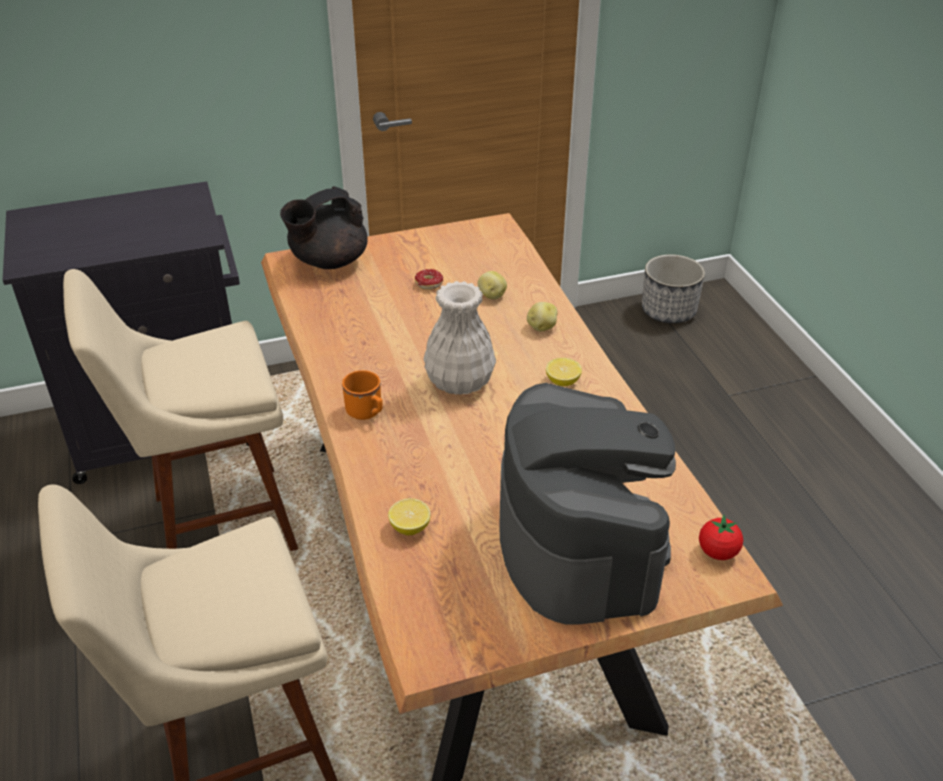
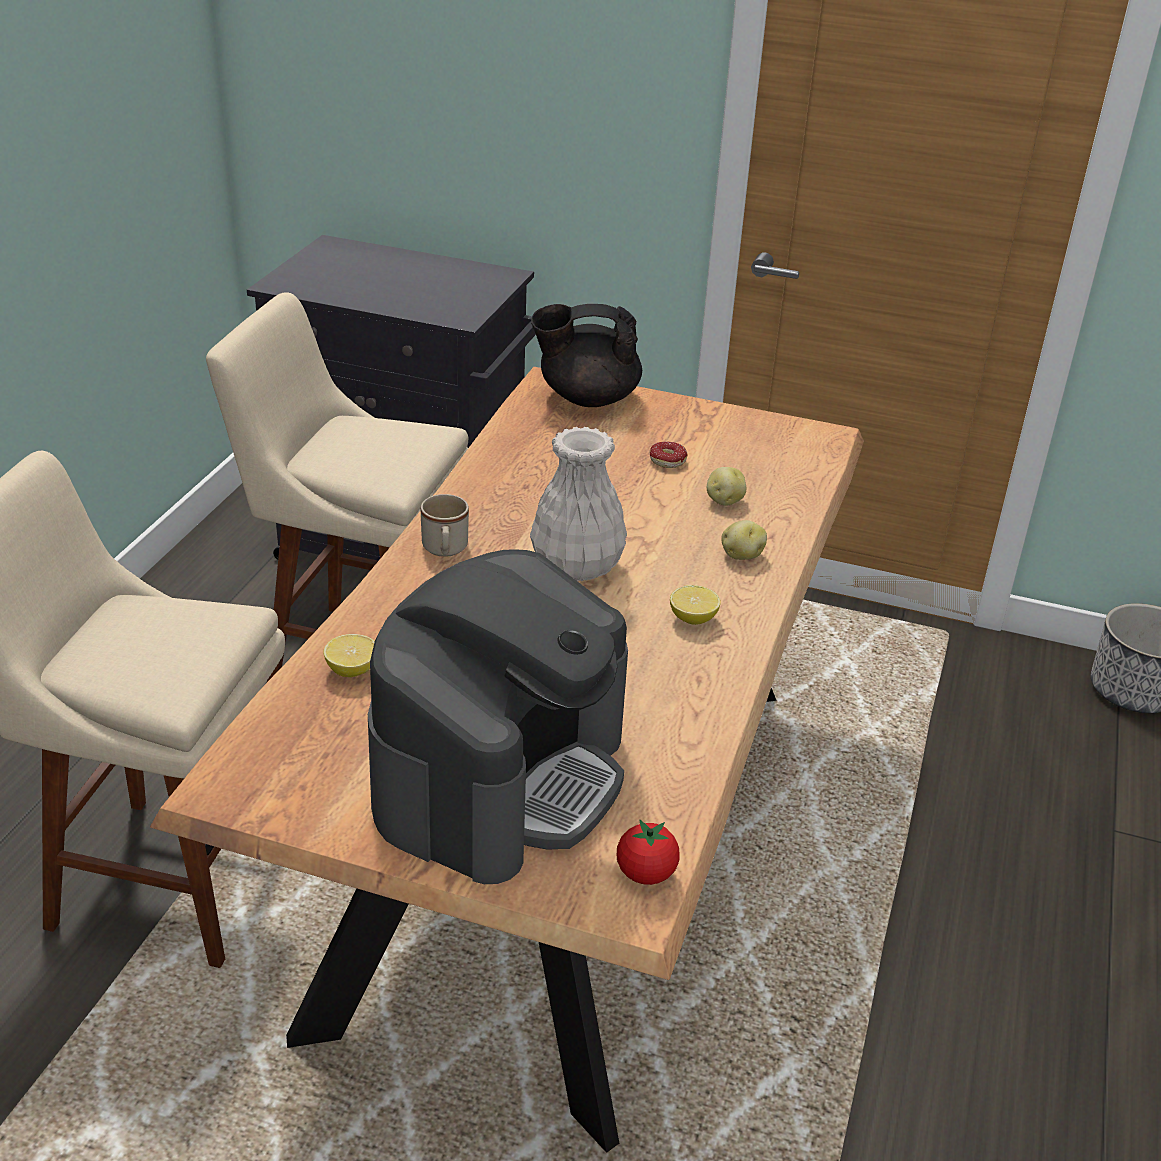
camera: 35 degrees right, 5 degrees down
orange mug [342,370,383,420] -> beige mug [421,494,469,557]

